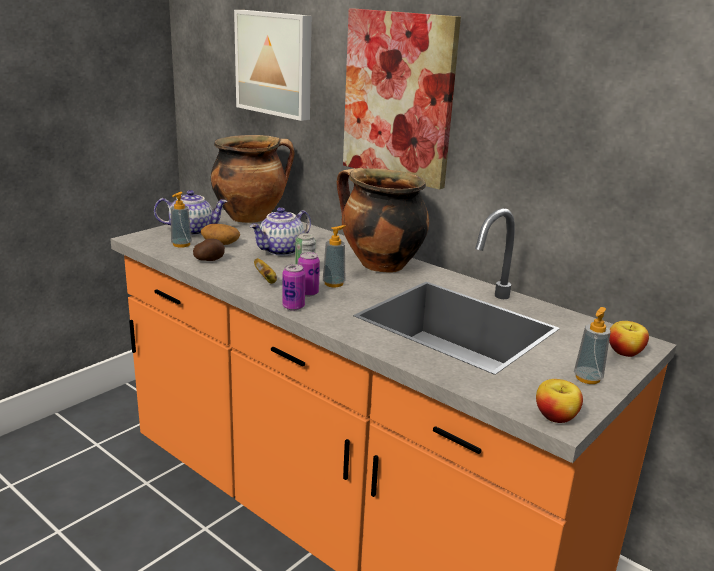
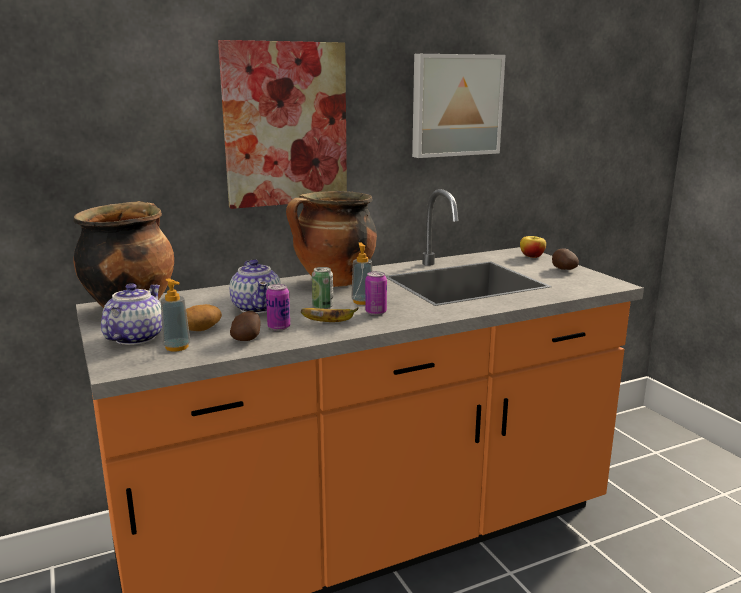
camera: 65 degrees left, 5 degrees down
picture [234,10,312,121] -> picture moved to [412,54,506,158]
can [282,264,305,310] -> can moved to [266,284,290,331]
apple [536,379,583,423] -> none
soap dispenser [574,307,611,384] -> potato [552,248,579,270]

